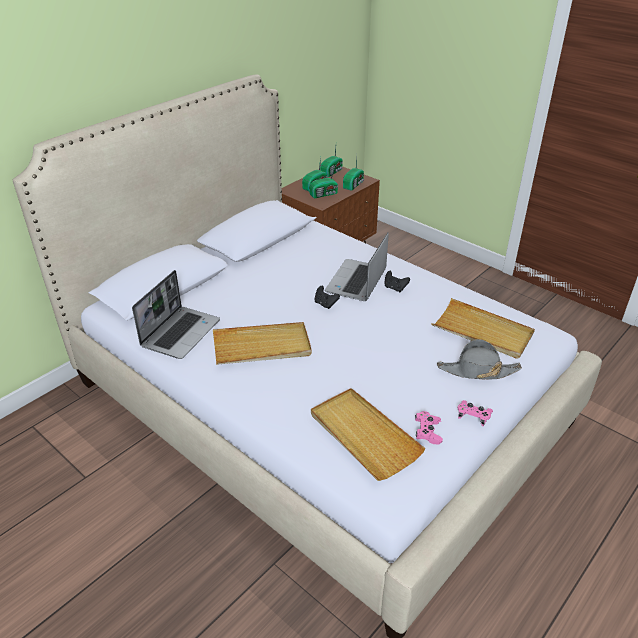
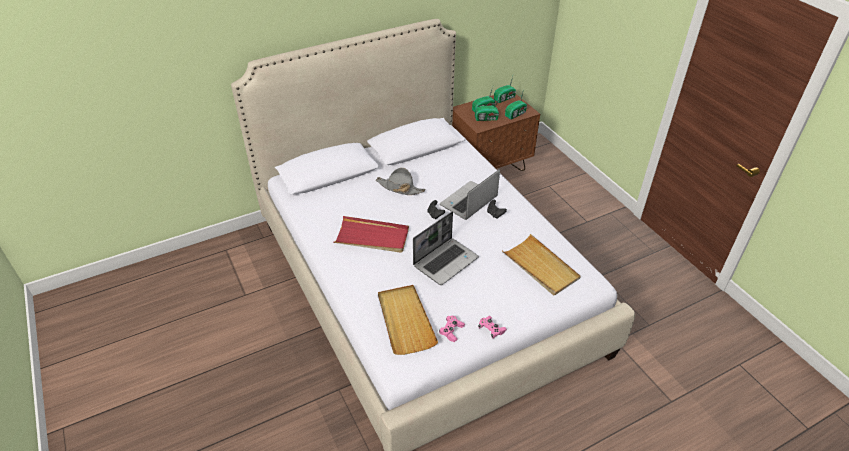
camera: 20 degrees right, 5 degrees up
laptop [132,270,220,359] -> laptop moved to [413,212,479,285]
beige tray [213,322,312,365] -> red tray [334,216,409,253]
grey hat [437,339,522,379] -> grey hat moved to [376,168,426,195]

